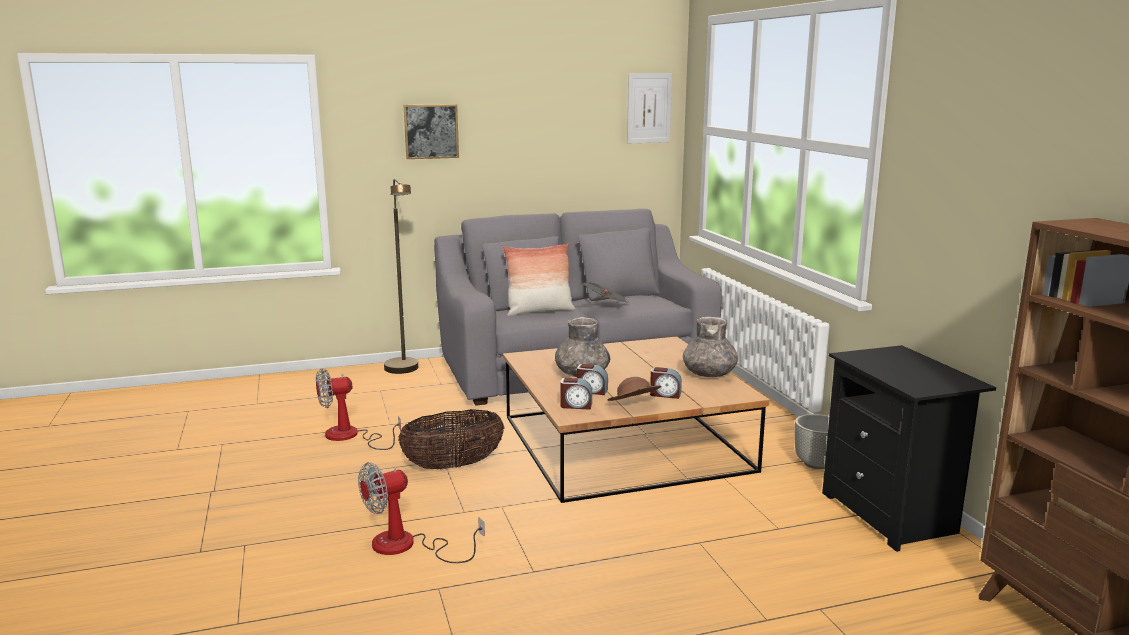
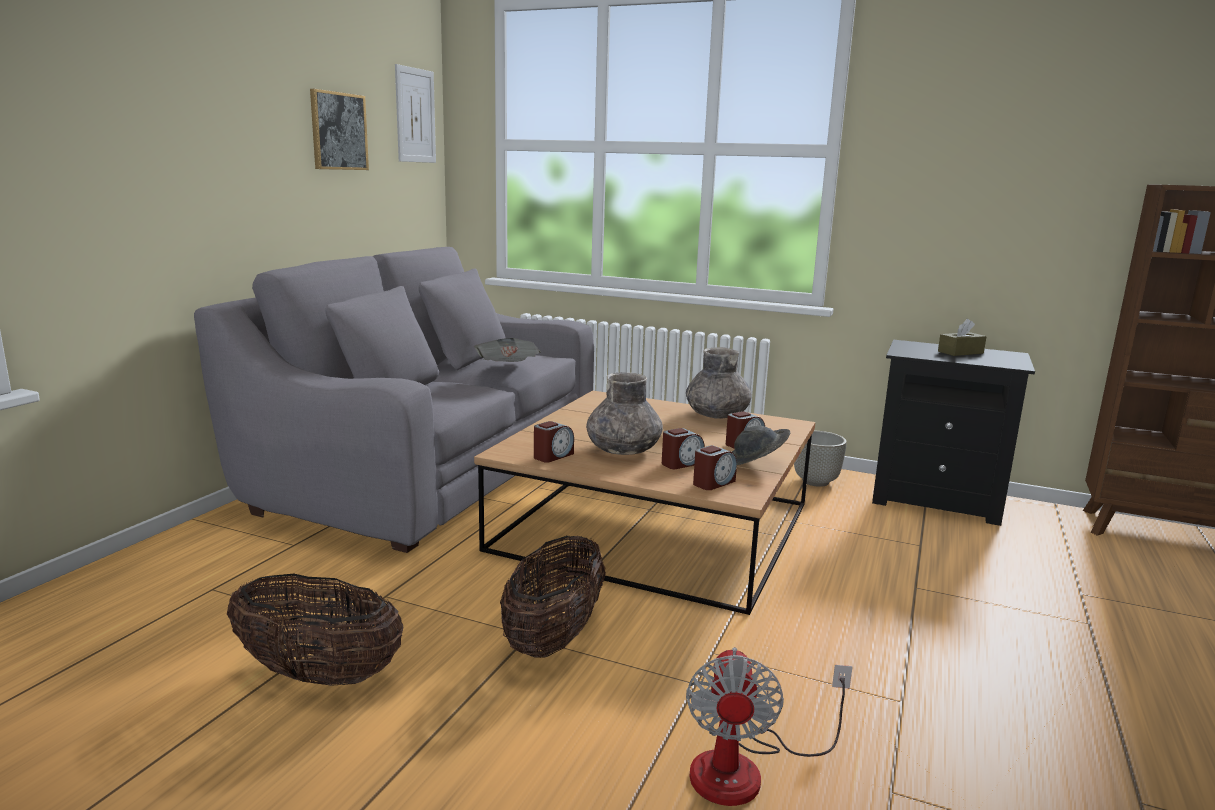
camera: 50 degrees left, 0 degrees up
fan [316,368,401,450] -> basket [227,574,403,686]
brown floor lamp [384,179,418,374] -> none
picture [404,104,459,159] -> picture moved to [310,89,369,170]
pillow [503,244,575,316] -> none
brown hat [608,377,661,401] -> grey hat [732,426,790,465]
none -> alarm clock [534,421,574,463]
none -> brown tissue box [938,318,986,356]

